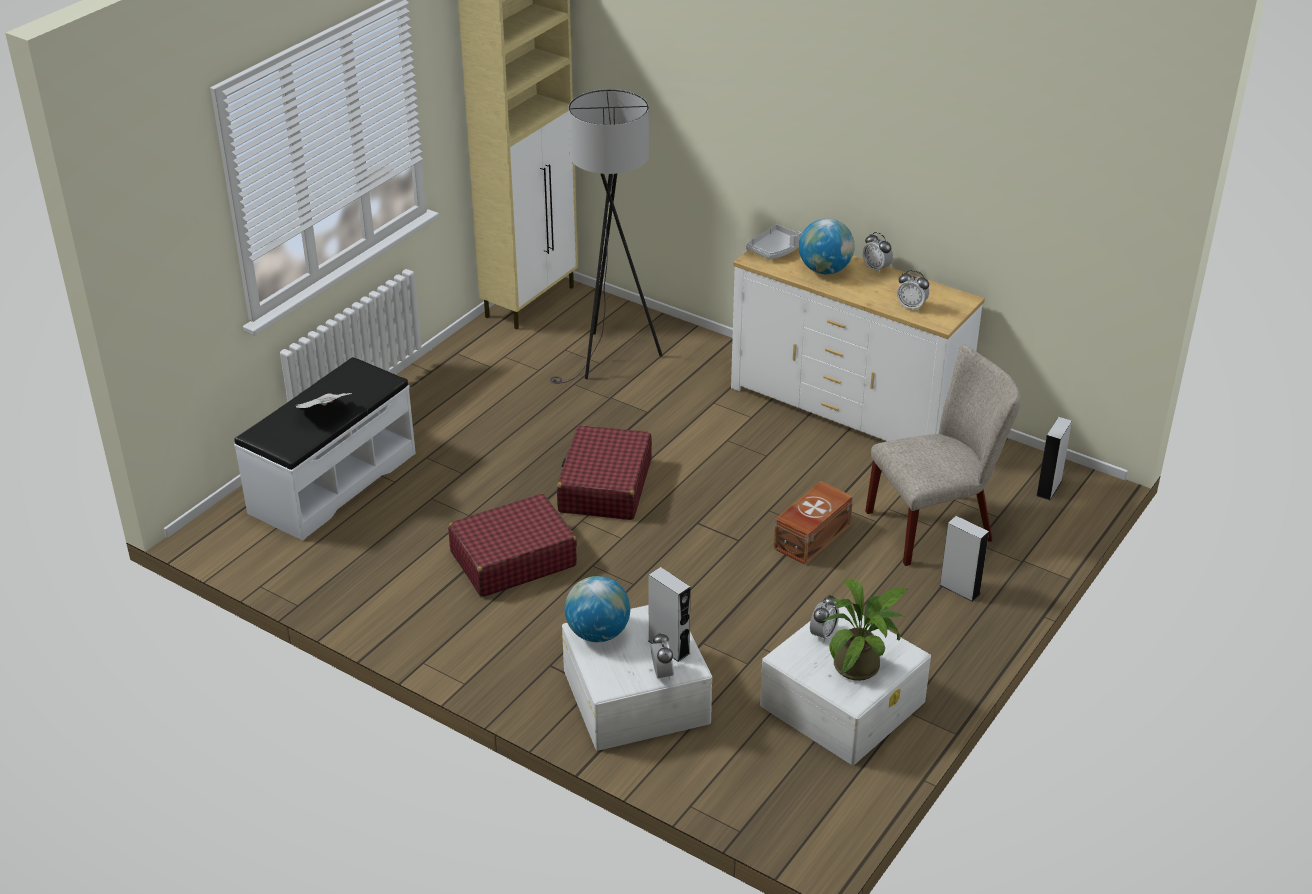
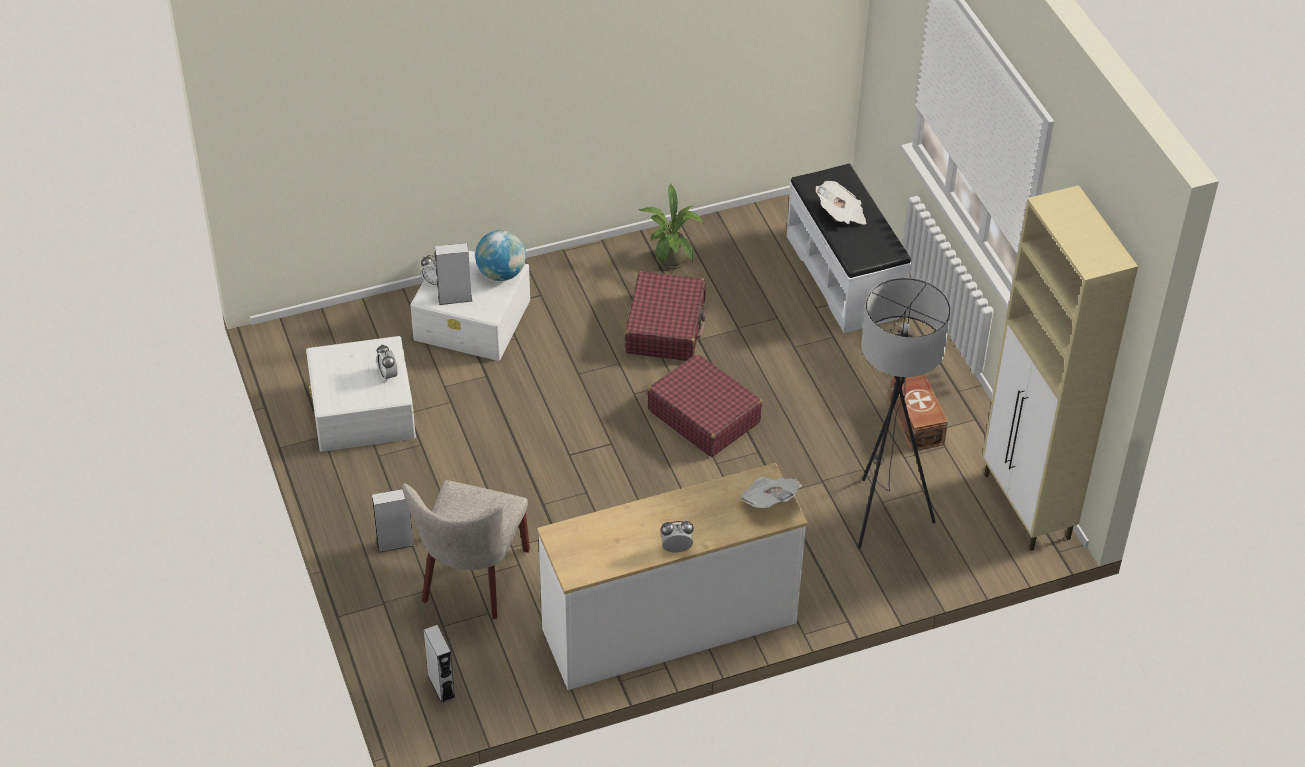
camera: 125 degrees right, 10 degrees up
grey tray [746,225,802,259] -> newspaper [738,477,802,508]
brown storage box [774,481,853,565] -> brown storage box moved to [888,374,948,452]
globe [799,218,855,274] -> none
potted plant [822,579,908,681] -> potted plant moved to [639,183,704,269]
alarm clock [897,270,929,311] -> none

